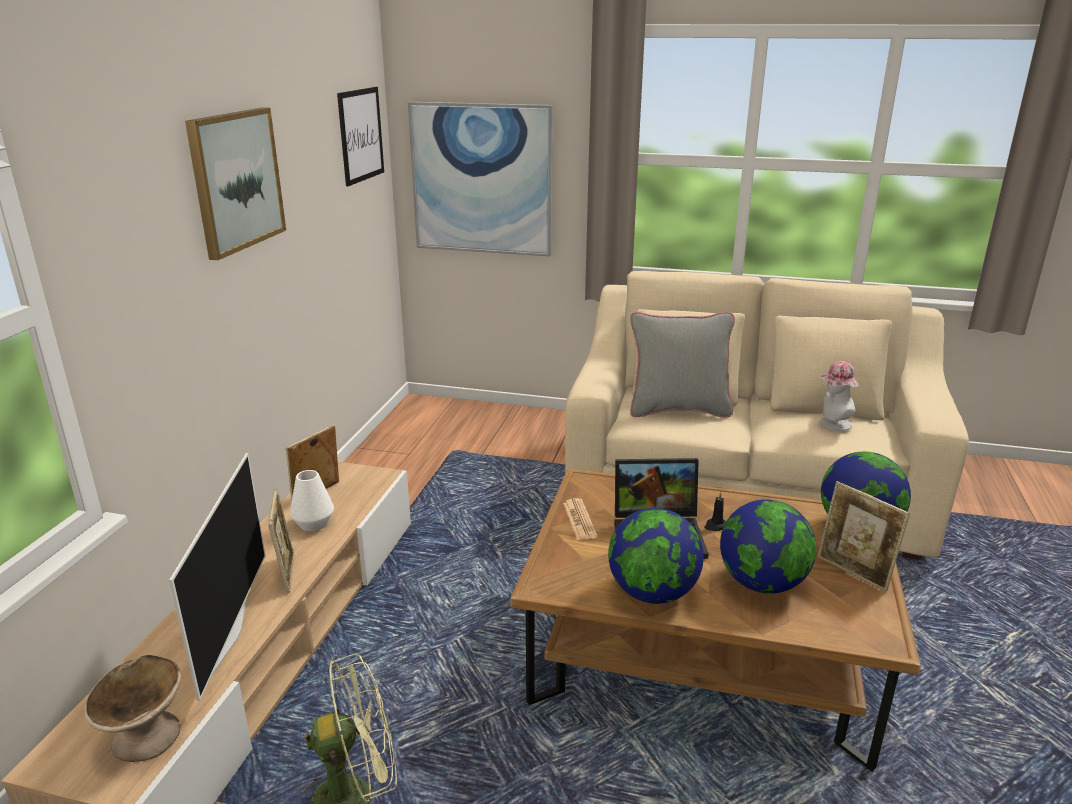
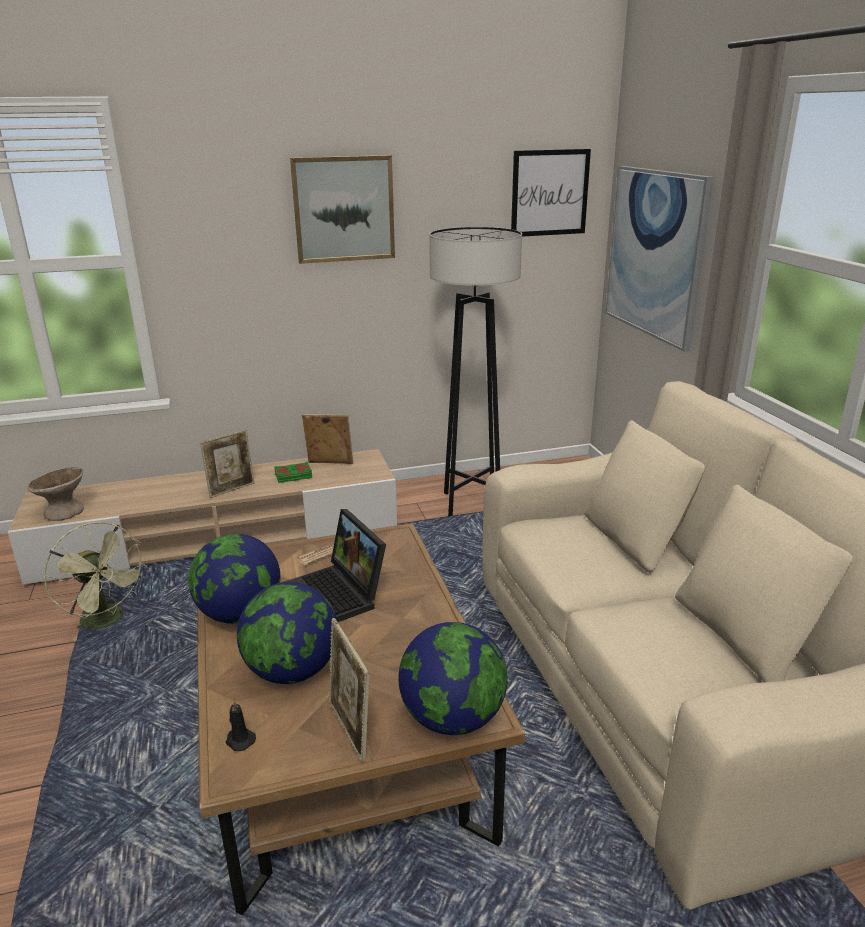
camera: 60 degrees right, 0 degrees up
television [169,453,265,701] -> none
white vase [290,470,334,531] -> green book [274,462,312,483]
grey pillow [630,312,735,418] -> none
black candle [704,491,726,531] -> black candle moved to [226,700,256,751]
picture frame [818,481,910,592] -> picture frame turned 45 degrees counterclockwise [329,618,370,762]
hat [819,361,859,431] -> none
none -> grey floor lamp [429,227,522,516]

